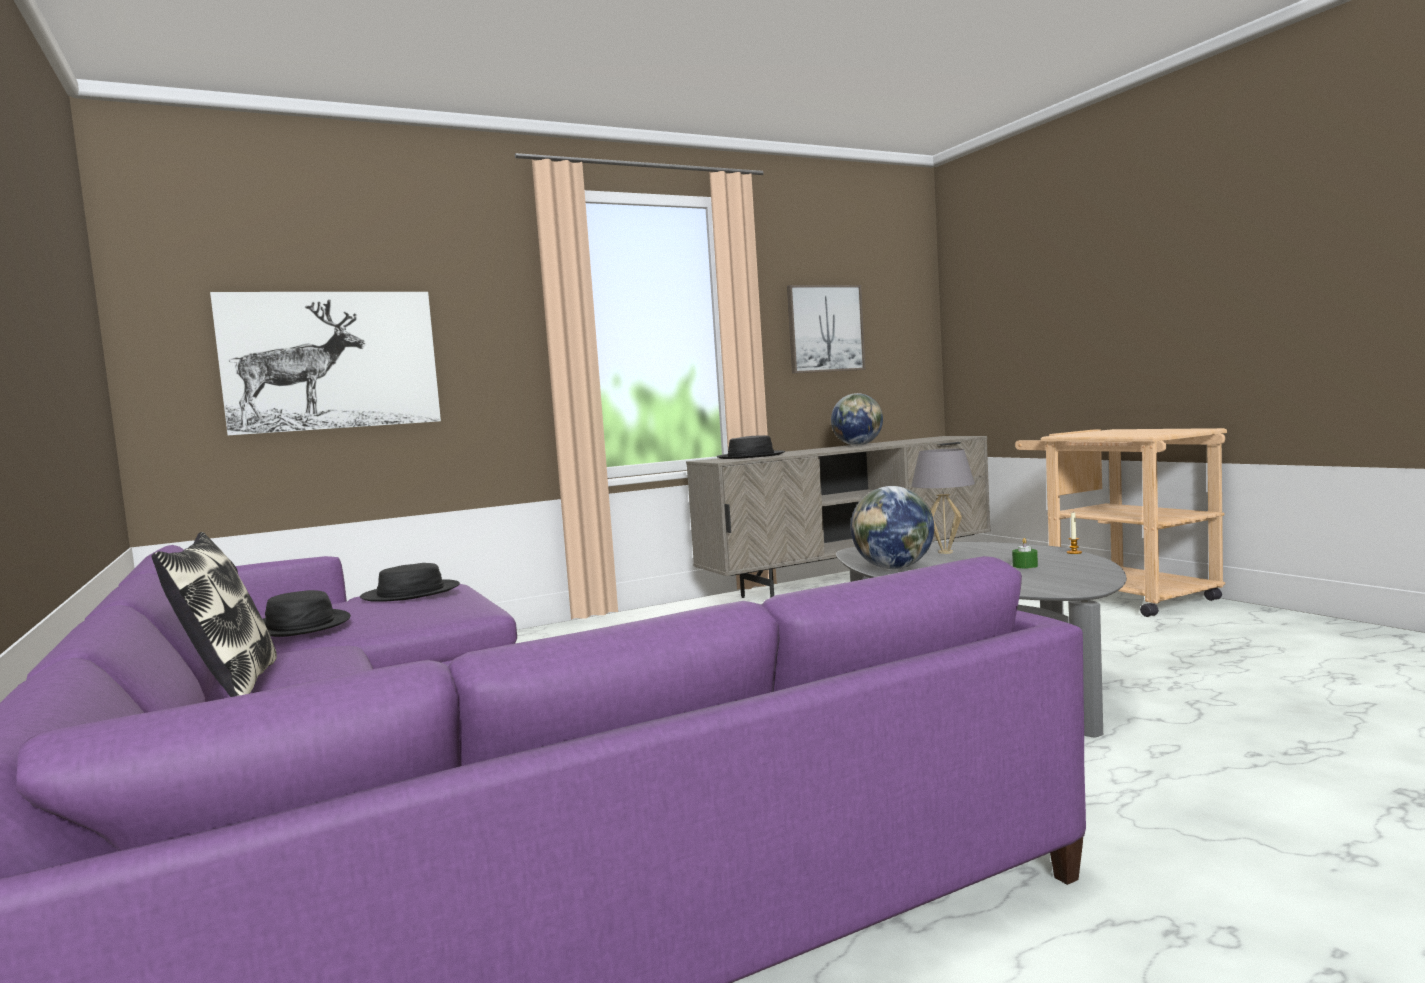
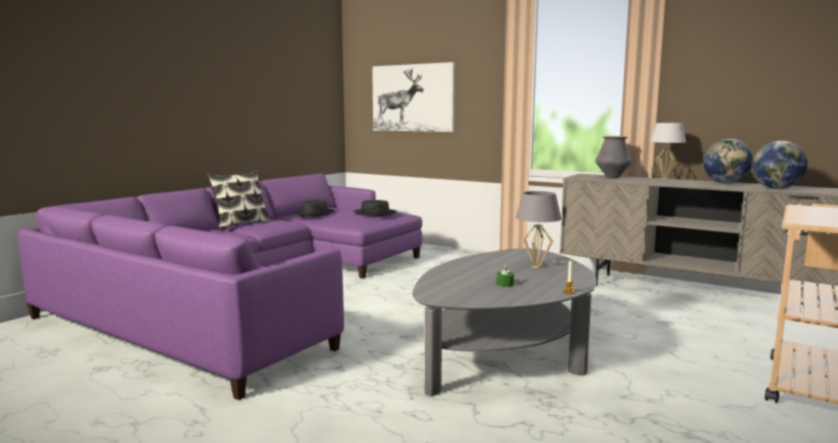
camera: 60 degrees right, 5 degrees up
black hat [717,435,785,459] -> vase [595,136,632,178]
picture [787,285,865,373] -> none
globe [851,486,934,569] -> globe moved to [752,141,808,189]
none -> white table lamp [650,123,686,180]

